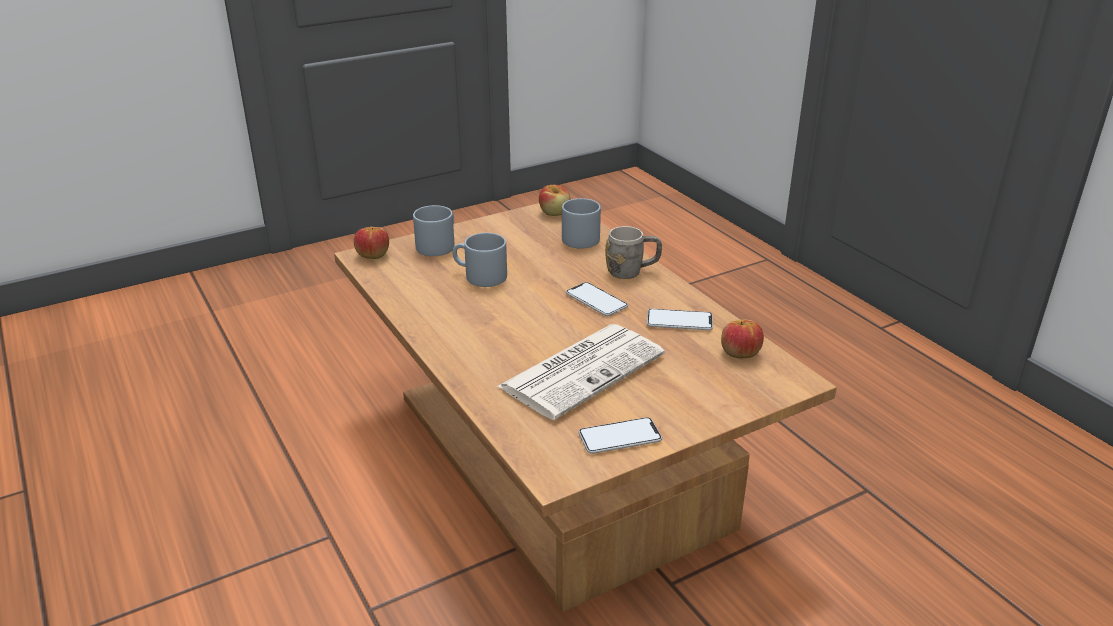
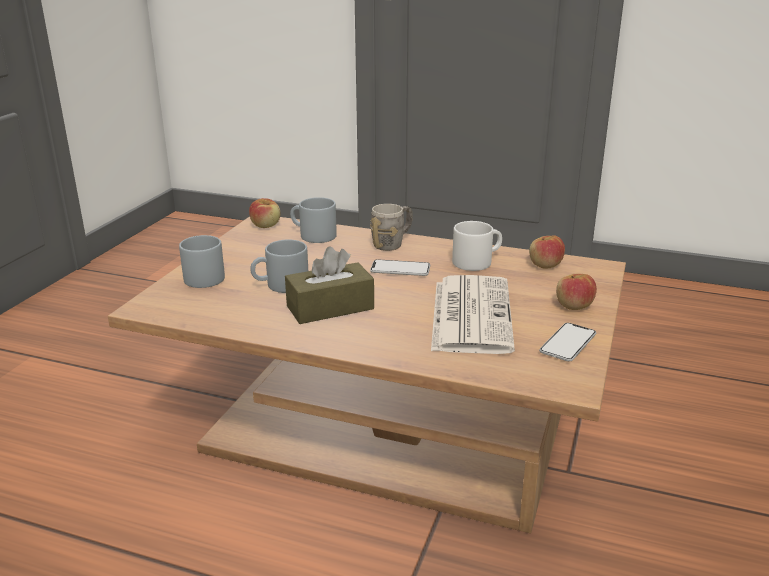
camera: 40 degrees left, 5 degrees down
apple [354,227,389,259] -> apple moved to [556,274,597,310]
phone [647,309,713,330] -> white mug [452,221,502,271]
none -> brown tissue box [285,246,374,324]

